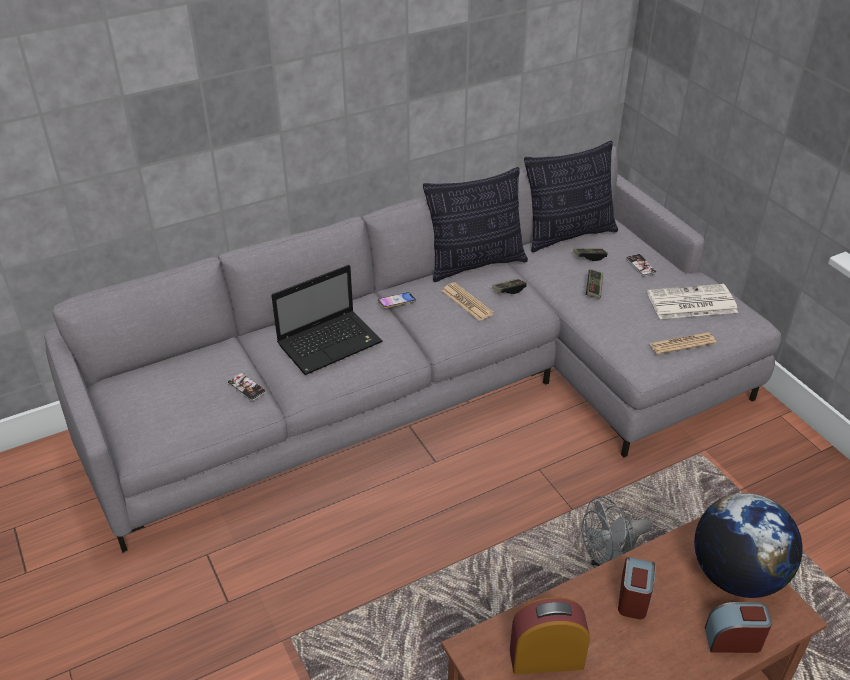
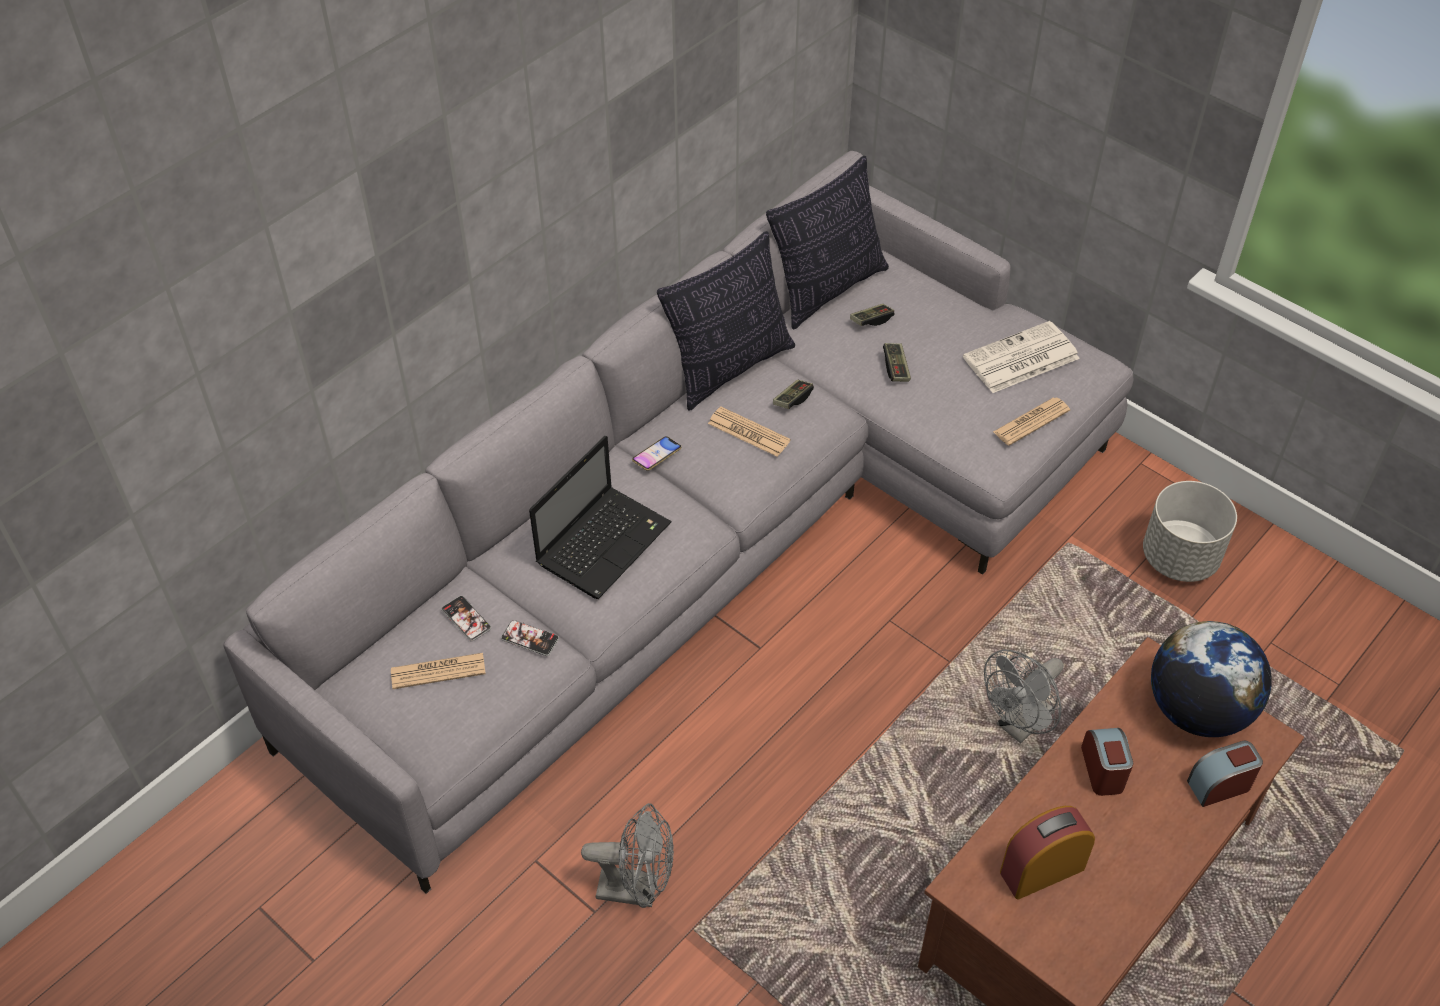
camera: 20 degrees left, 10 degrees up
phone [626,254,657,277] -> phone moved to [442,596,491,641]
none -> newspaper [391,653,486,689]
none -> grey fan [581,803,674,908]
none -> grey planter [1143,481,1237,582]

